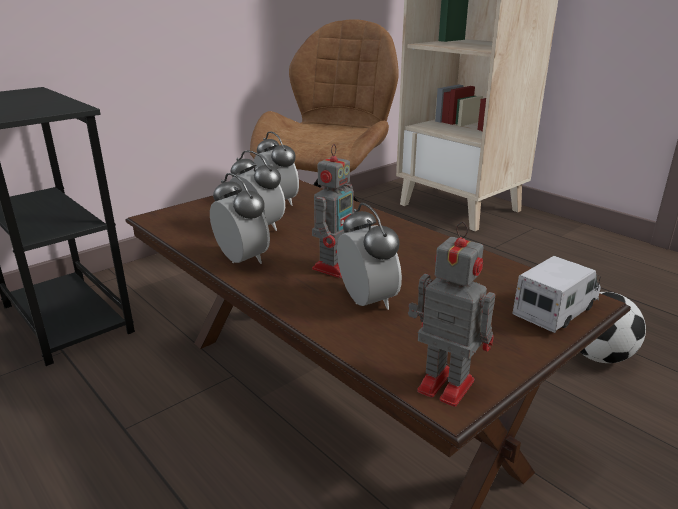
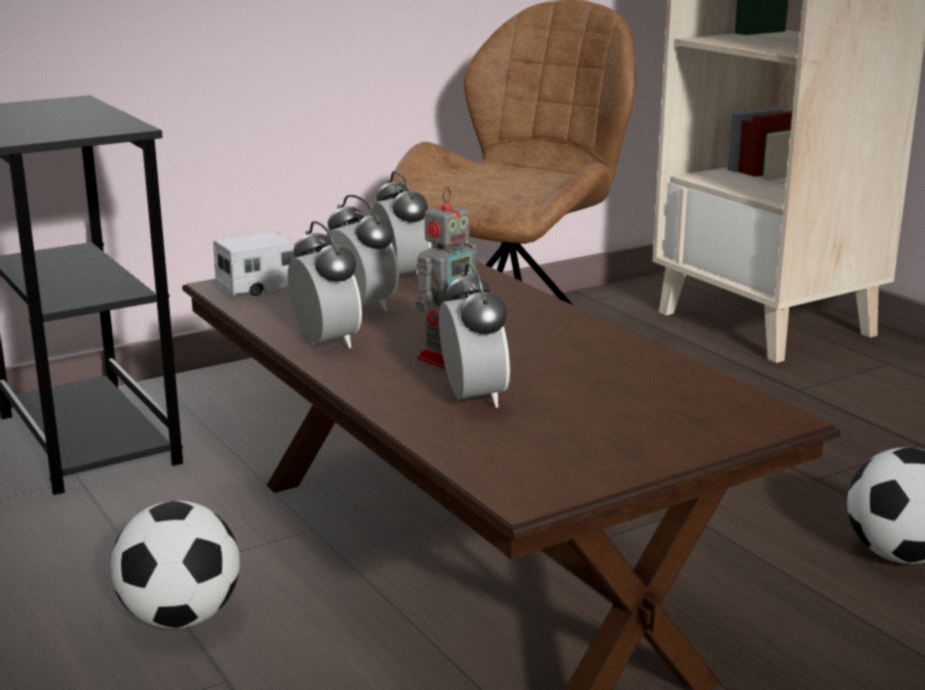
camera: 10 degrees right, 5 degrees down
toy robot [408,222,495,407] -> none
toy truck [512,256,601,333] -> toy truck moved to [213,231,295,296]
none -> football [110,501,240,629]

